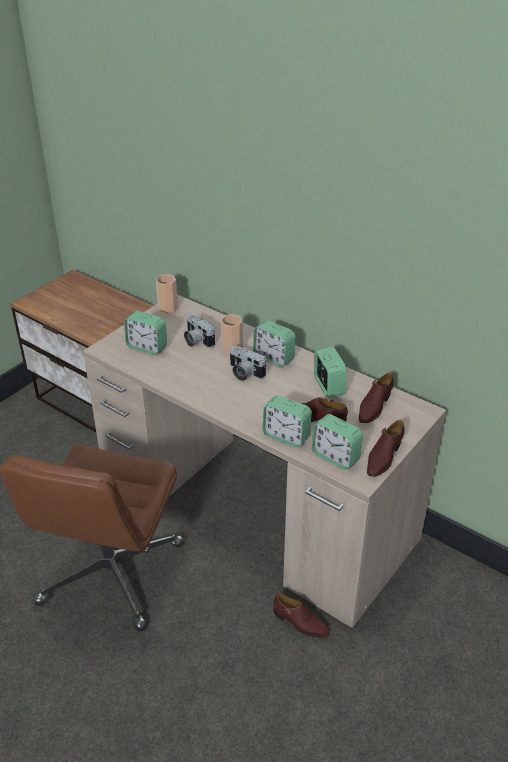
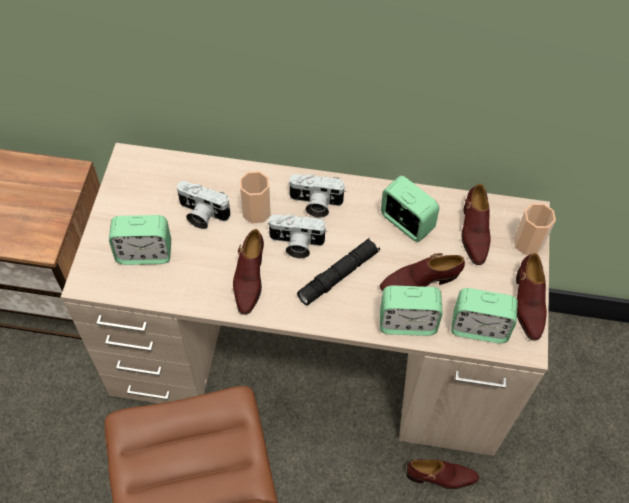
camera: 30 degrees left, 20 degrees up
cup [156,274,178,313] -> cup moved to [514,203,556,255]
alarm clock [253,320,296,367] -> camera [289,174,346,218]
none -> brown shoe [233,229,264,315]
none -> black flashlight [297,238,380,306]

